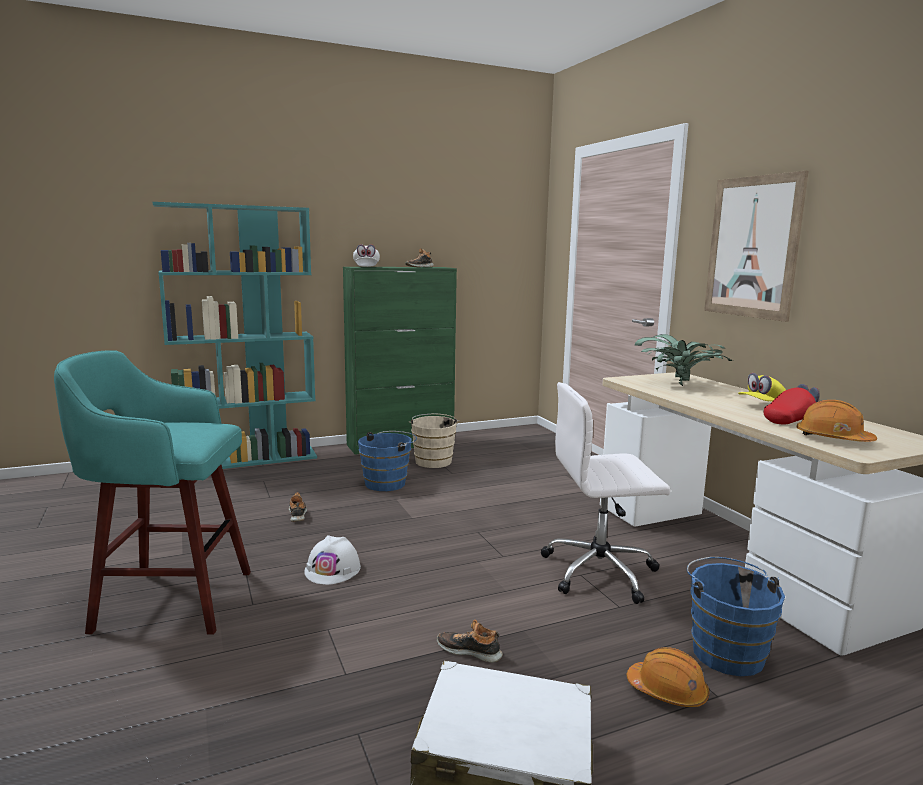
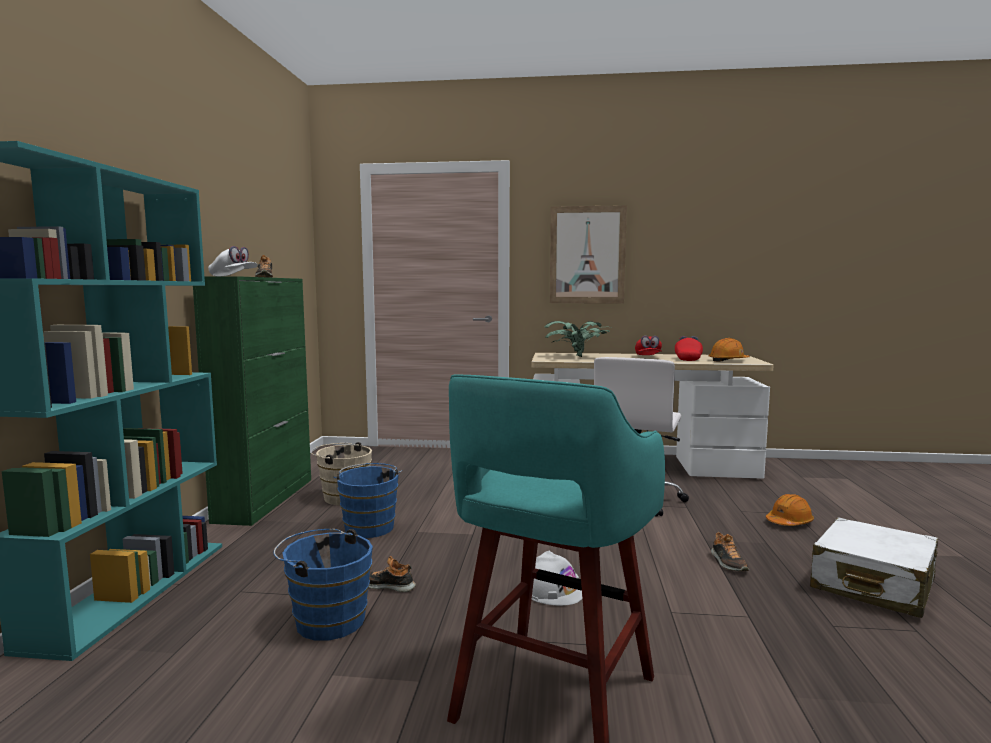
camera: 60 degrees left, 5 degrees down
shoe [437,620,503,663] -> shoe turned 60 degrees counterclockwise [711,532,749,571]
blue bucket [687,557,785,676] -> blue bucket moved to [273,529,373,641]
yellow cap [738,373,786,402] -> red cap [635,336,662,355]

